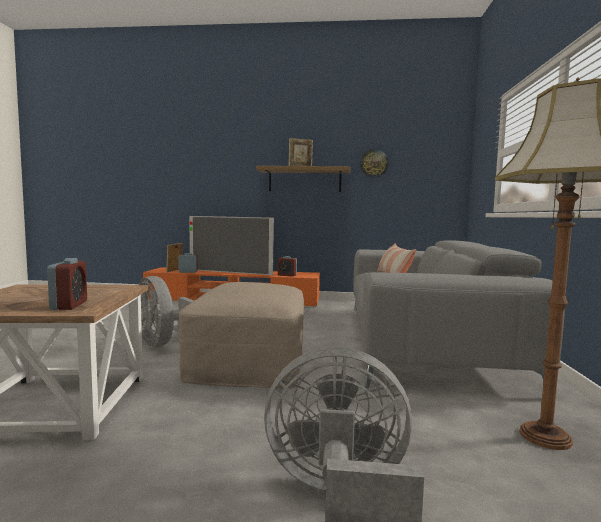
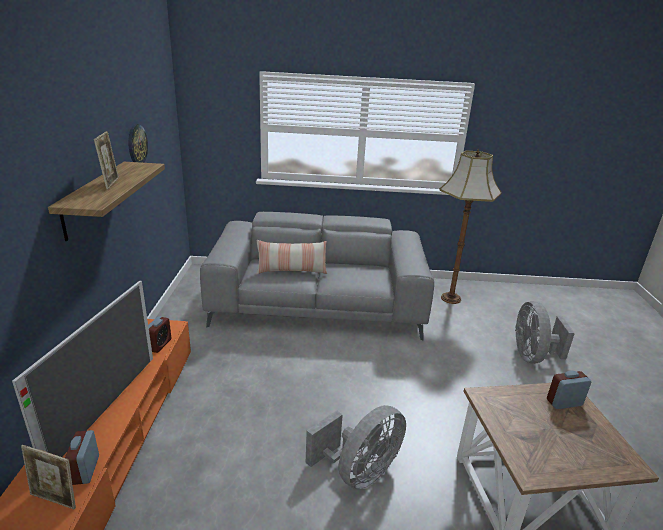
camera: 95 degrees left, 20 degrees up
beige ottoman [179,282,304,389] -> none

